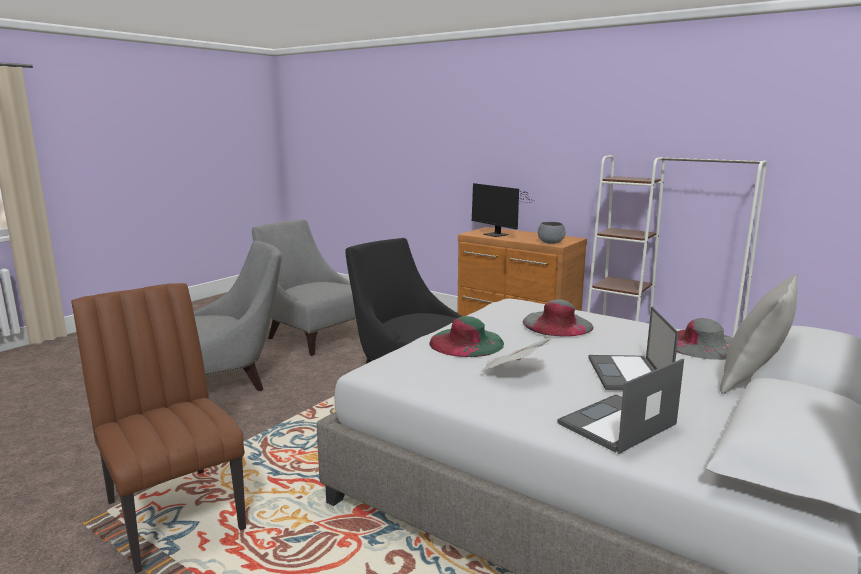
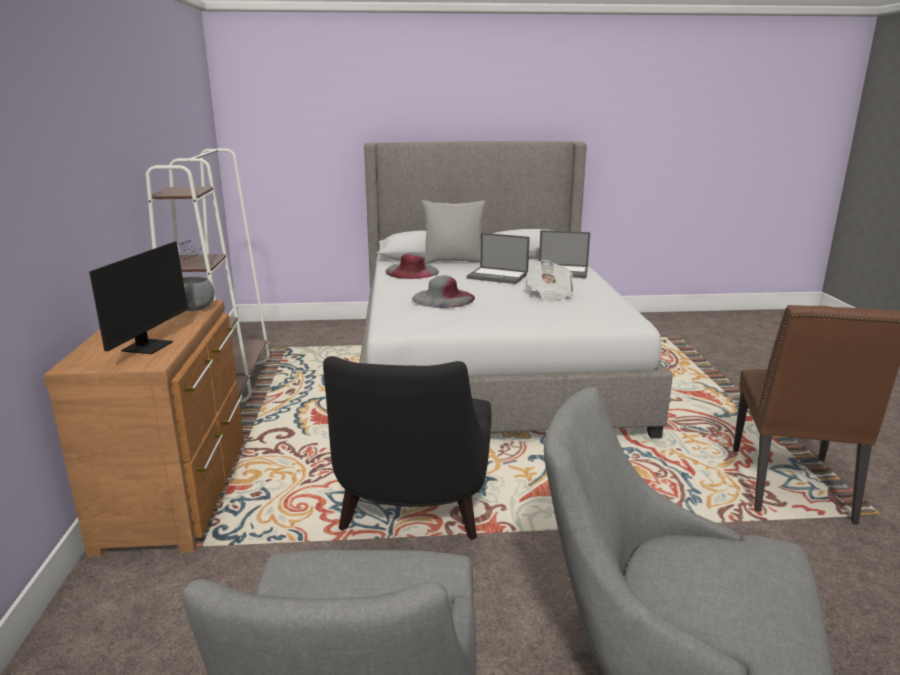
camera: 130 degrees left, 5 degrees up
green hat [429,316,504,357] -> none
laptop [588,307,679,390] -> laptop turned 60 degrees clockwise [466,233,530,284]

